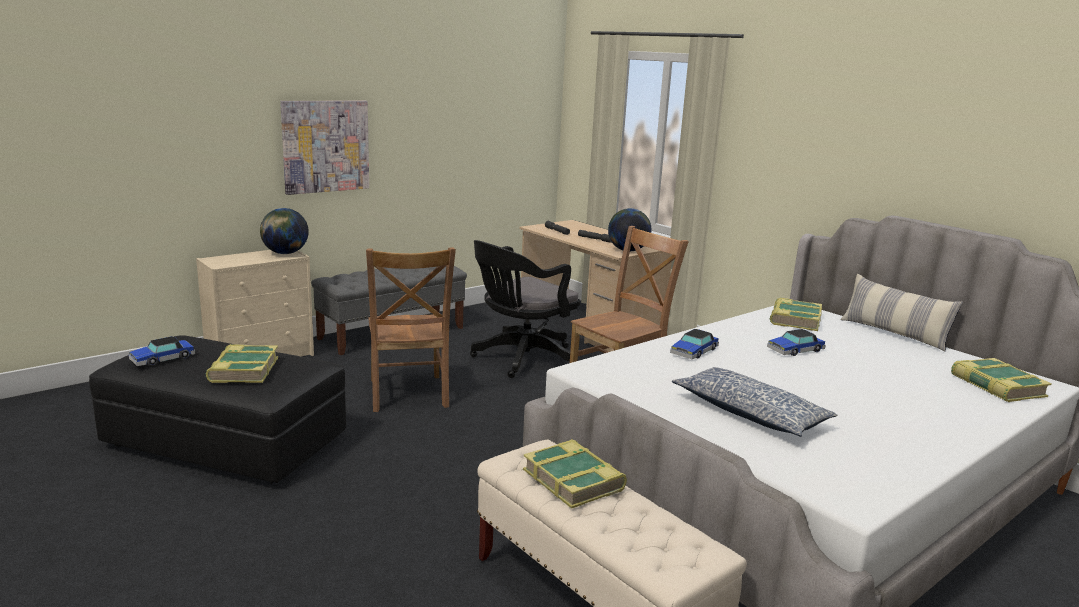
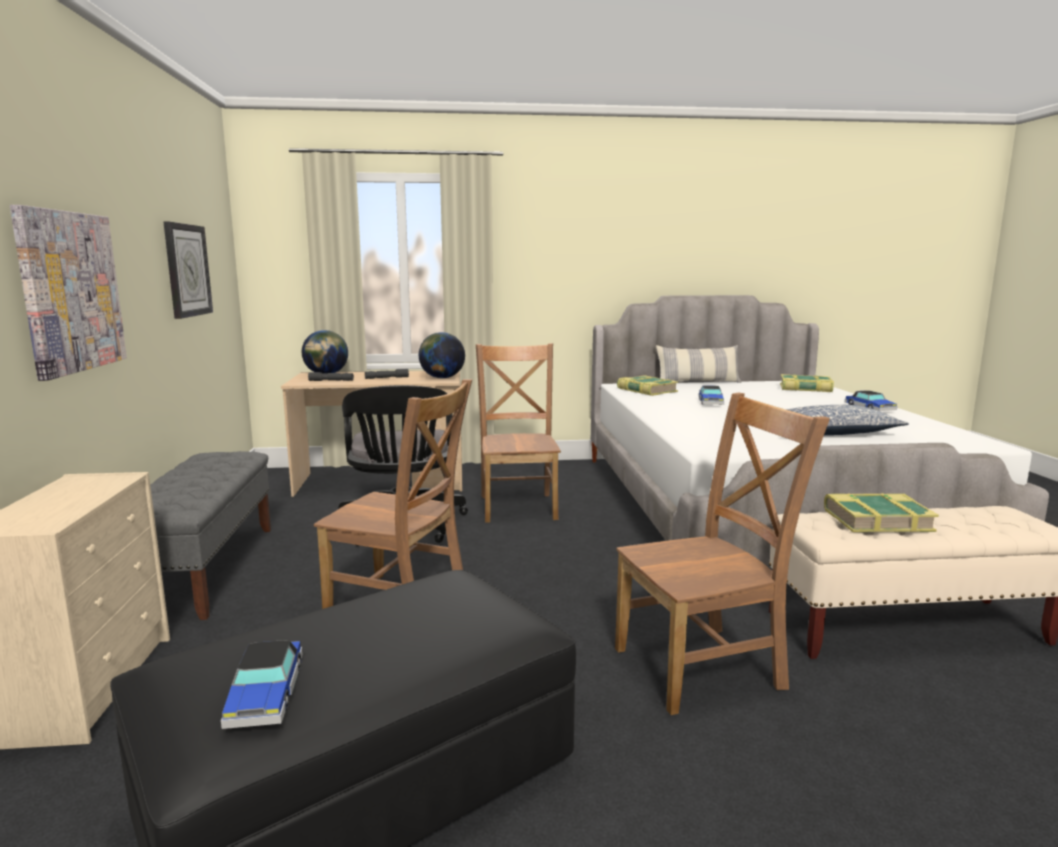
camera: 55 degrees left, 5 degrees down
book [205,344,278,383] -> none
globe [260,208,309,254] -> globe moved to [302,330,348,374]
toy car [670,329,719,359] -> toy car moved to [845,390,897,411]
none -> wall clock [164,222,213,319]
none -> brown chair [615,393,830,715]

